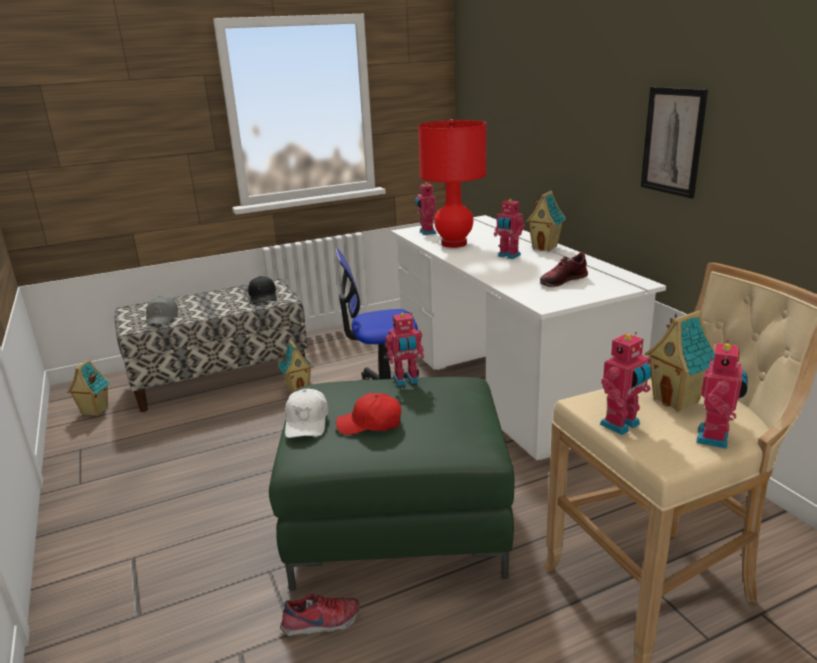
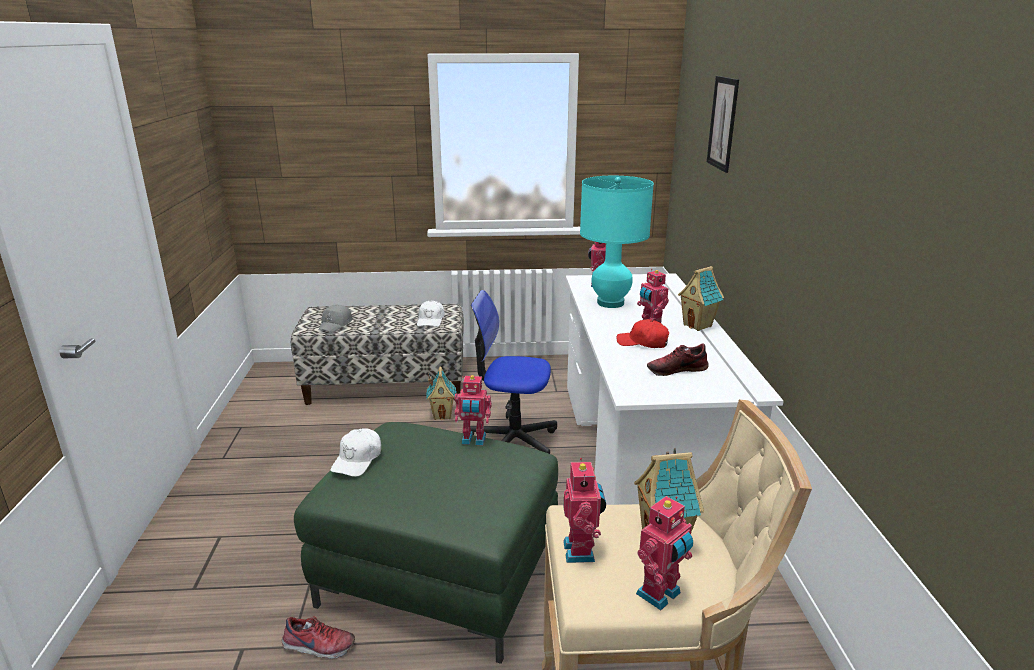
camera: 20 degrees right, 0 degrees up
toy house [67,359,110,416] -> none
black cap [248,276,277,304] -> white cap [417,300,444,327]
red cap [336,393,401,435] -> red cap moved to [617,319,669,348]
red table lamp [418,119,486,248] -> turquoise table lamp [580,176,654,308]
toy robot [600,332,652,435] -> toy robot turned 75 degrees counterclockwise [563,458,606,563]
picture [641,87,708,199] -> picture moved to [707,76,739,173]

